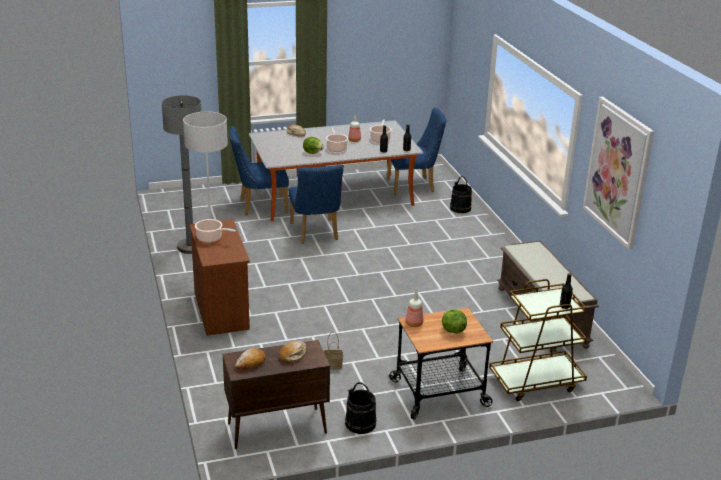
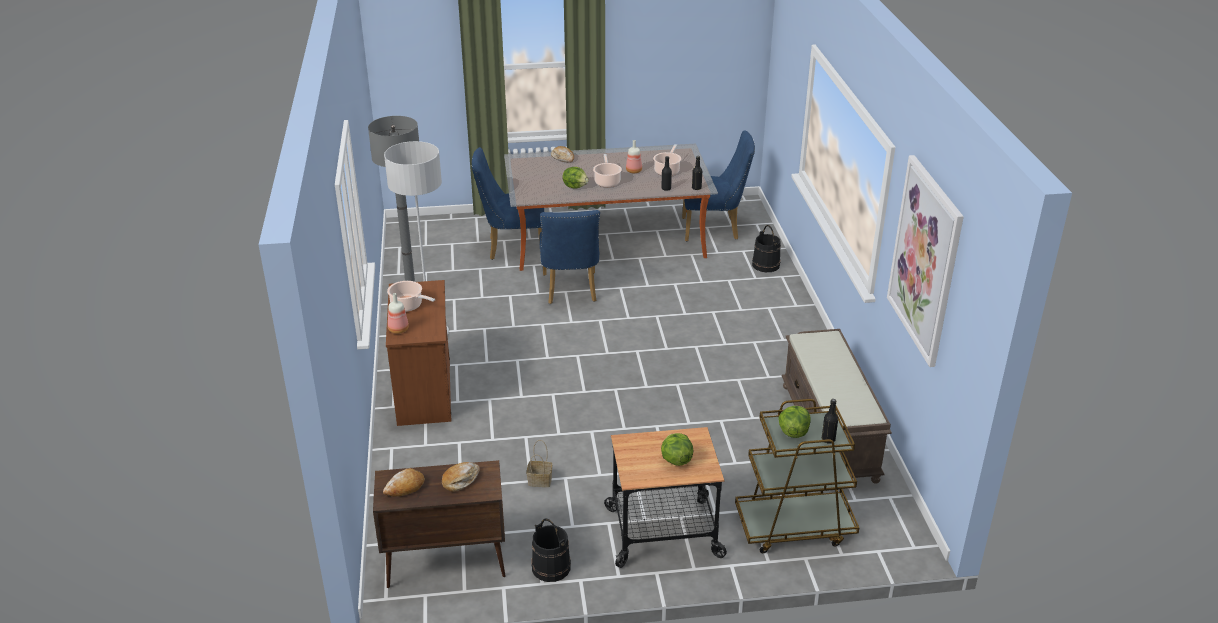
camera: 10 degrees right, 5 degrees up
bottle [405,291,423,327] -> bottle moved to [388,293,409,334]
none -> lettuce [778,406,810,438]

